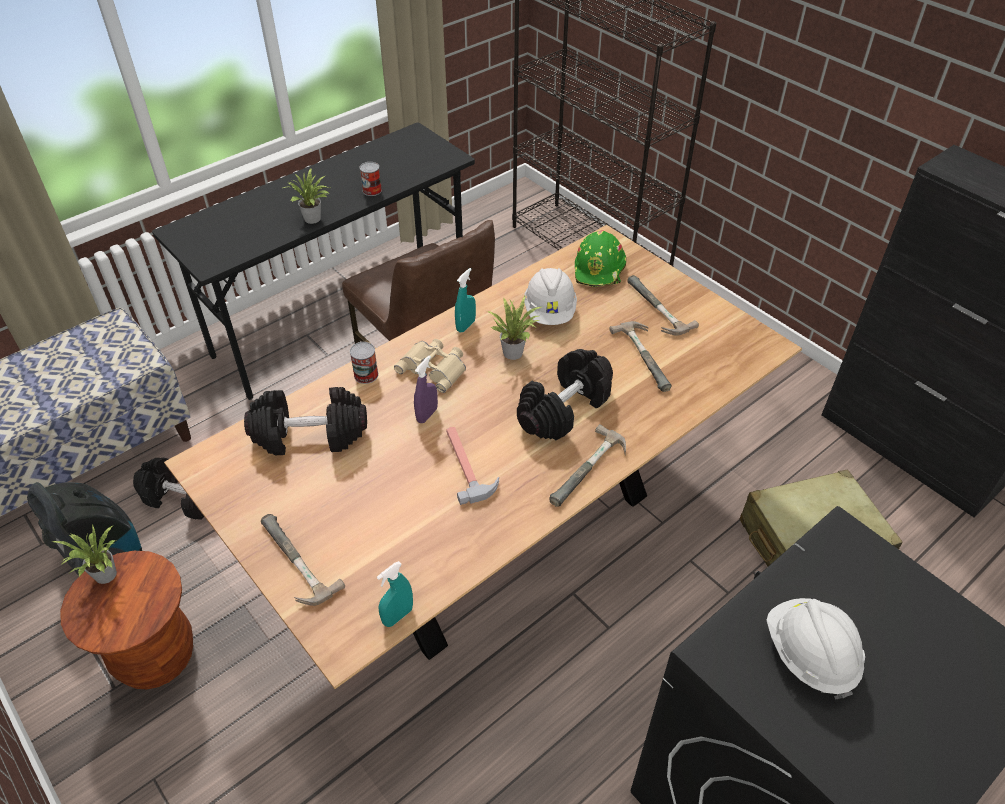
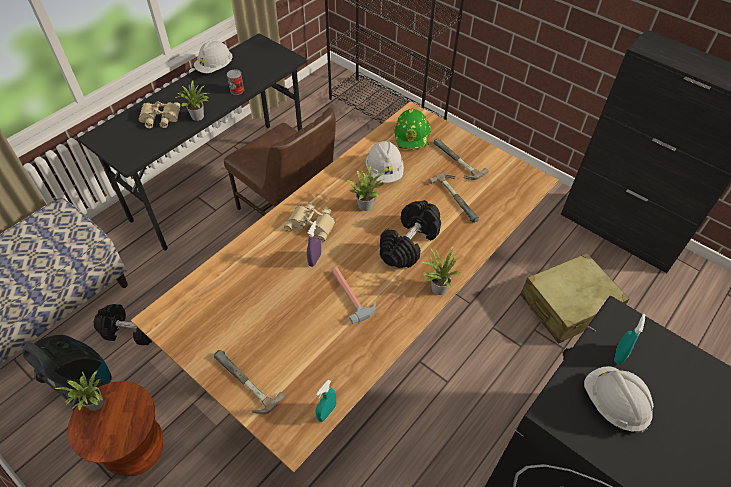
camera: 10 degrees left, 5 degrees up
black dumbbell [244,387,367,455] -> none
can [350,342,379,384] -> none
turquoise spray bottle [455,268,476,333] -> turquoise spray bottle moved to [614,314,645,364]
hammer [550,424,626,507] -> potted plant [421,245,462,295]
none -> beige binoculars [139,101,180,128]
none -> white hard hat [194,40,232,73]

